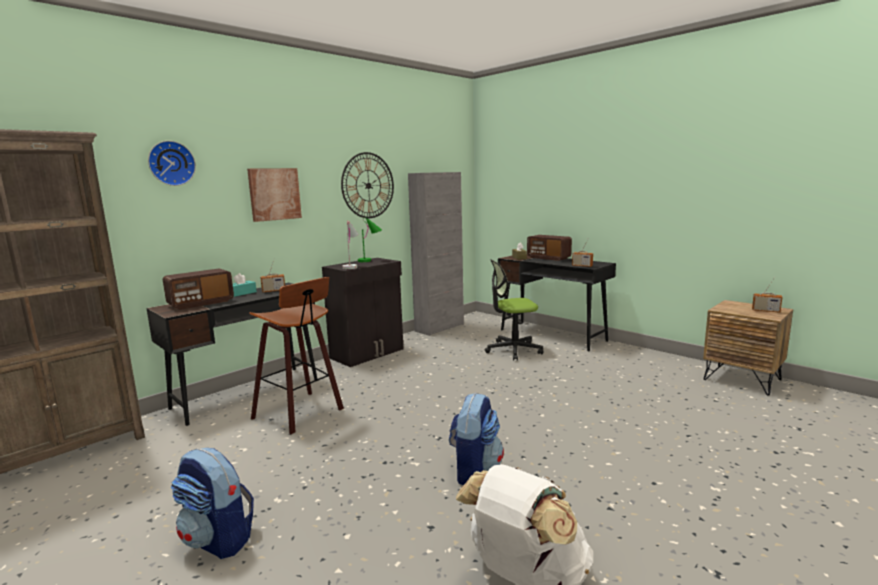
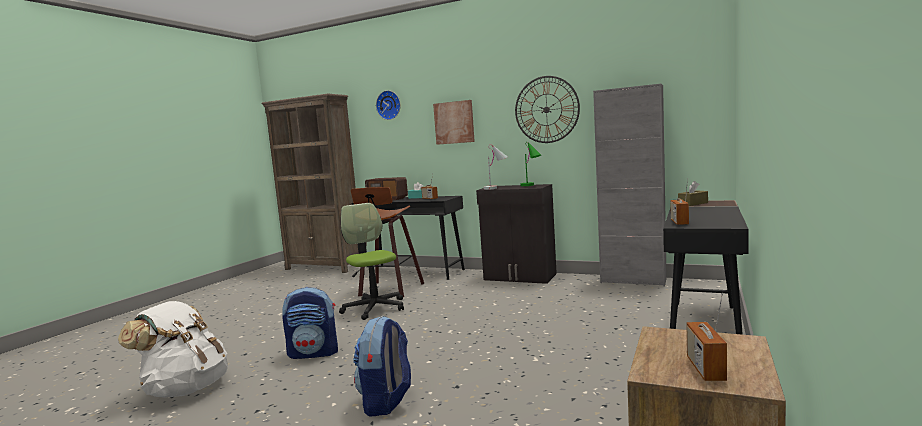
camera: 70 degrees right, 5 degrees down
backpack [171,448,254,559] -> backpack moved to [353,316,411,417]
office chair [485,259,544,361] -> office chair moved to [339,203,404,320]
radio [527,235,572,261] -> none

